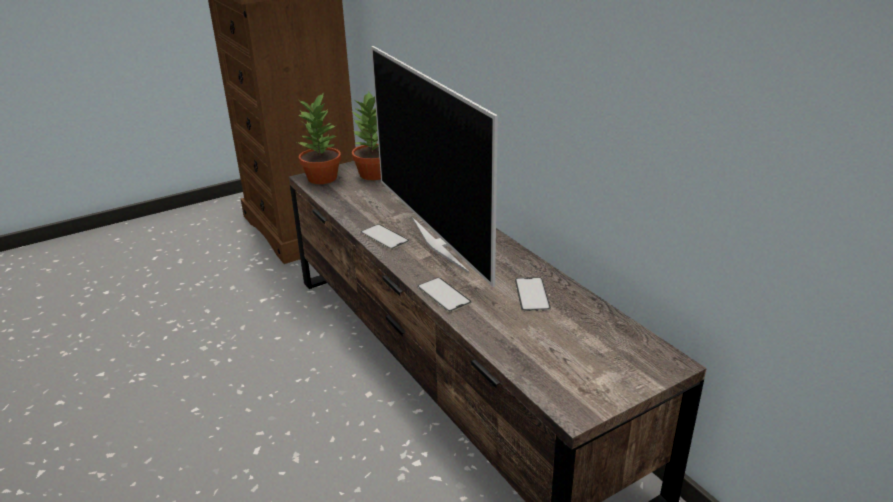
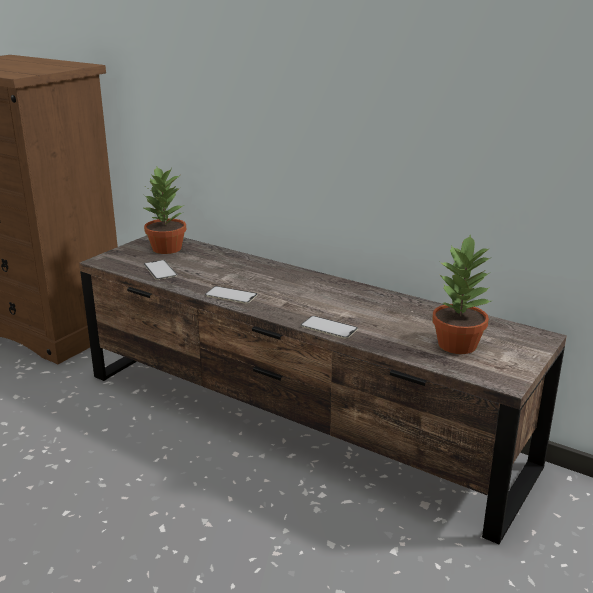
camera: 25 degrees left, 5 degrees down
potted plant [296,92,341,184] -> potted plant moved to [432,234,493,354]
television [371,46,498,287] -> none
phone [515,277,551,311] -> phone moved to [144,260,178,280]

